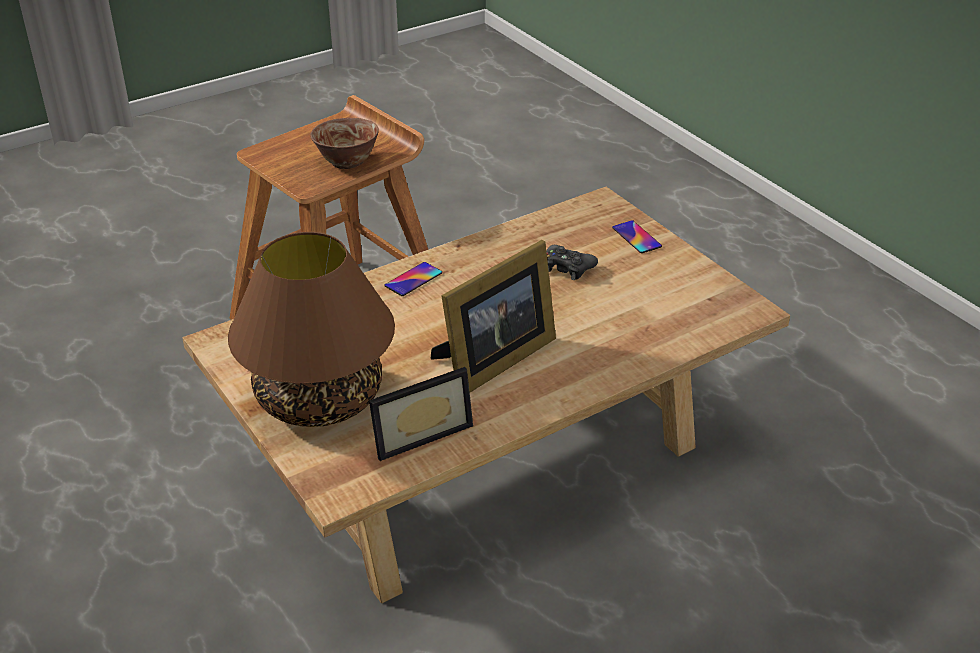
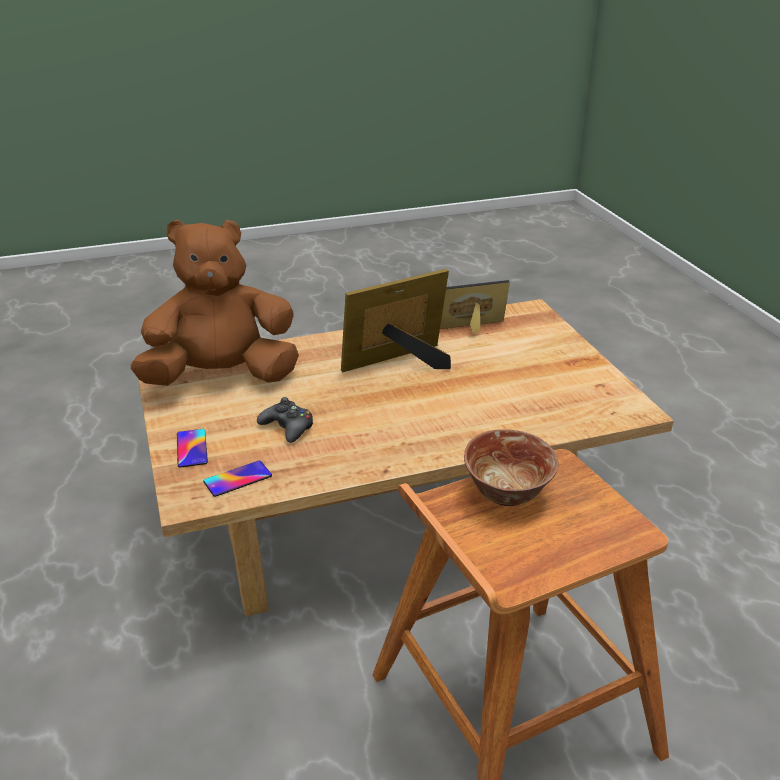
camera: 165 degrees left, 5 degrees down
brown table lamp [228,232,395,427] -> none
phone [384,262,442,296] -> phone moved to [203,460,272,497]
none -> brown plush toy [131,220,299,386]

